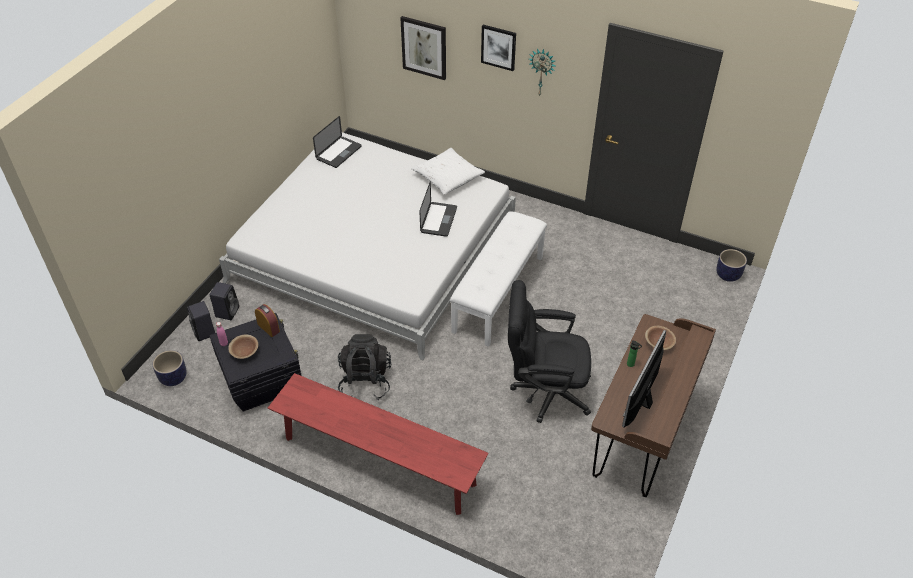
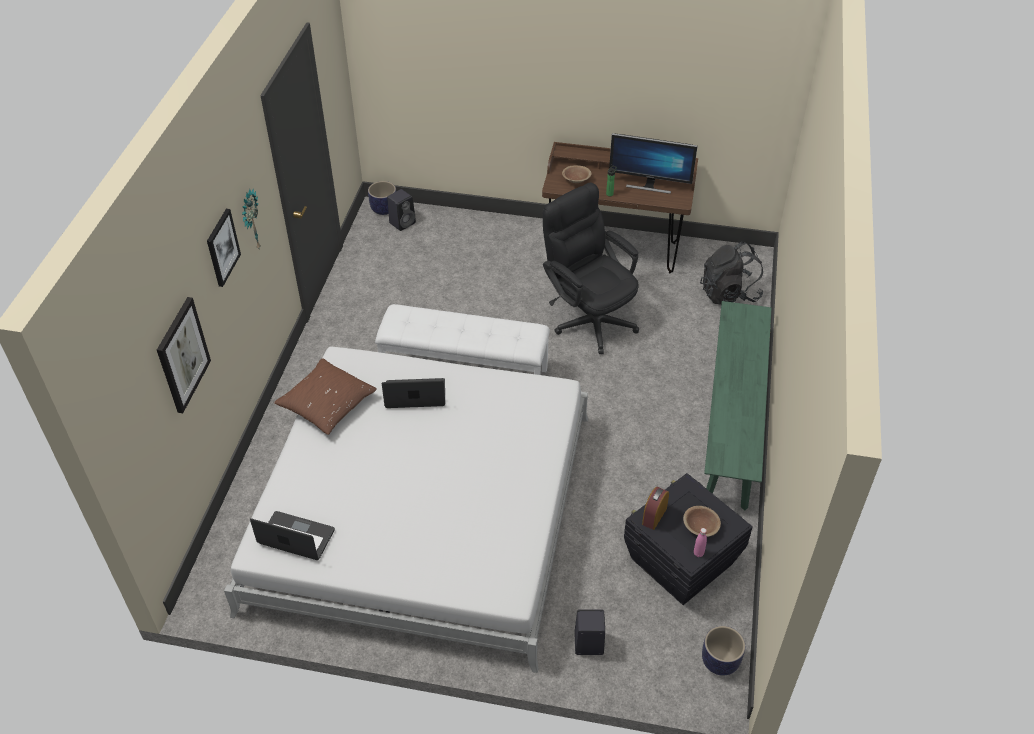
camera: 105 degrees left, 0 degrees up
black speaker [187,301,215,341] -> black speaker moved to [387,189,416,231]
red bench [268,373,489,515] -> green bench [704,301,772,511]
black backpack [338,334,391,400] -> black backpack moved to [700,241,764,305]
white pillow [411,148,485,195] -> brown pillow [274,358,377,435]
black office chair [508,280,591,423] -> black office chair turned 150 degrees clockwise [543,183,639,354]

